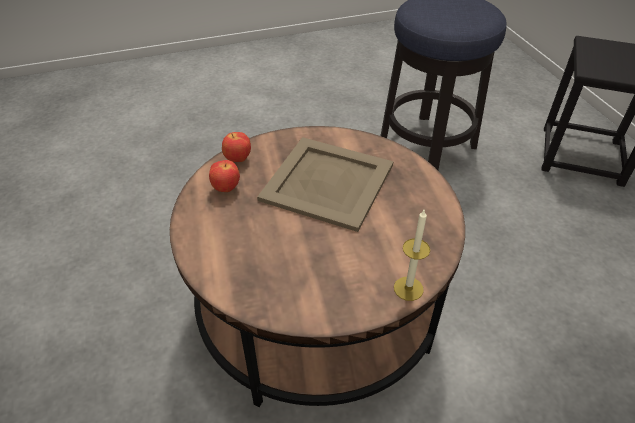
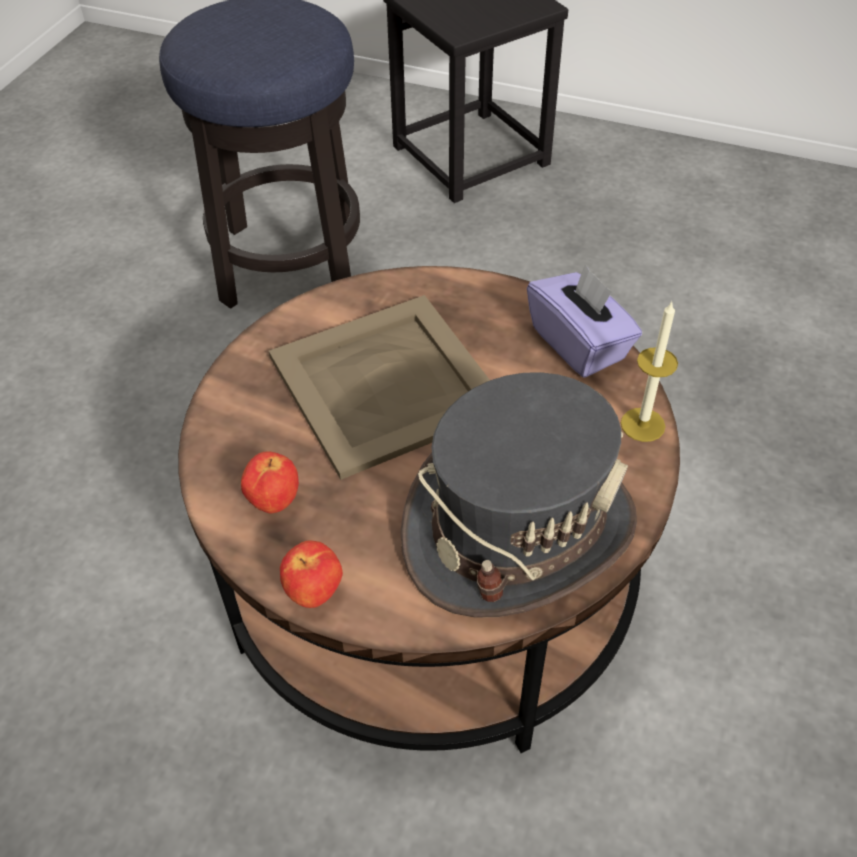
camera: 50 degrees left, 5 degrees up
apple [222,132,251,162] -> apple moved to [280,541,343,608]
none -> grey hat [400,372,637,618]
none -> purple tissue box [527,264,642,378]

